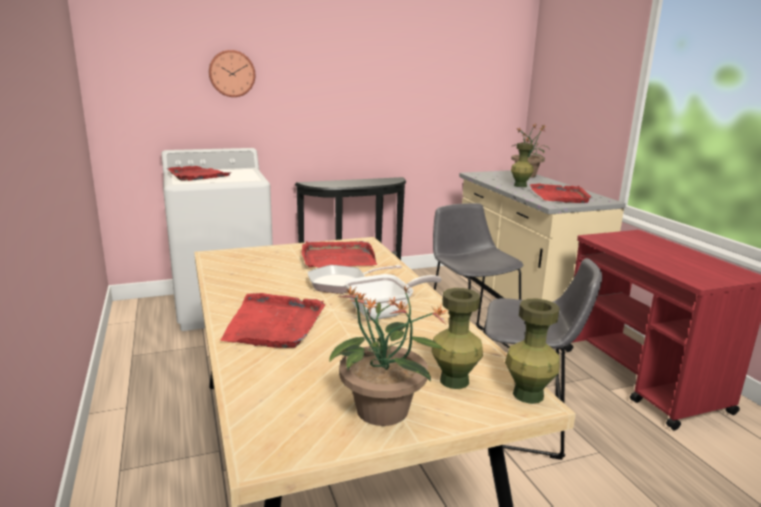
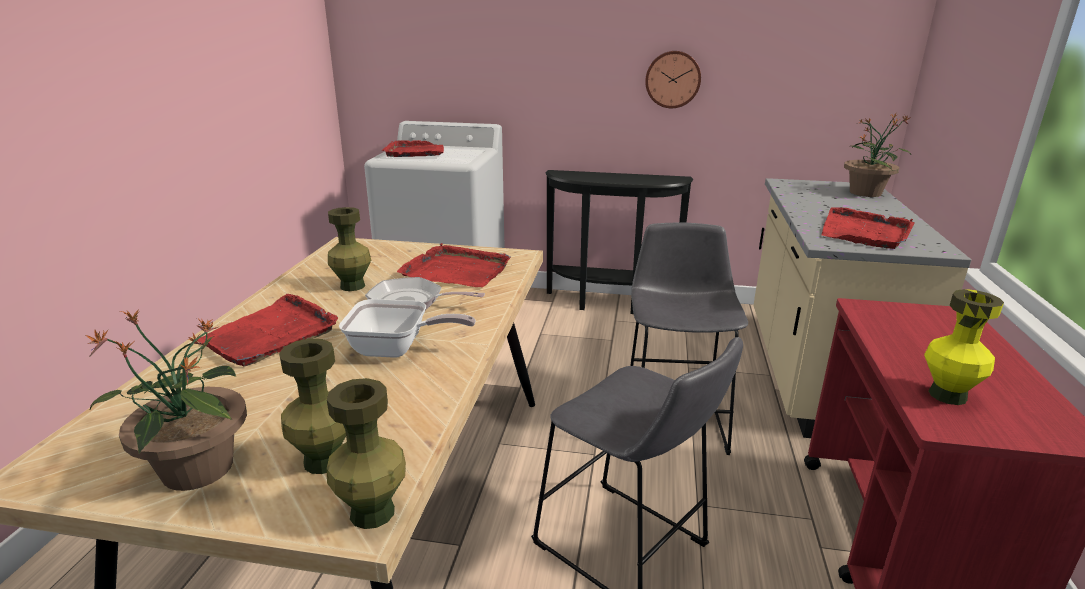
camera: 30 degrees right, 5 degrees up
wall clock [209,50,255,97] -> wall clock moved to [645,51,701,108]
green vase [511,143,533,187] -> green vase moved to [328,207,371,291]
none -> yellow vase [924,289,1004,405]

